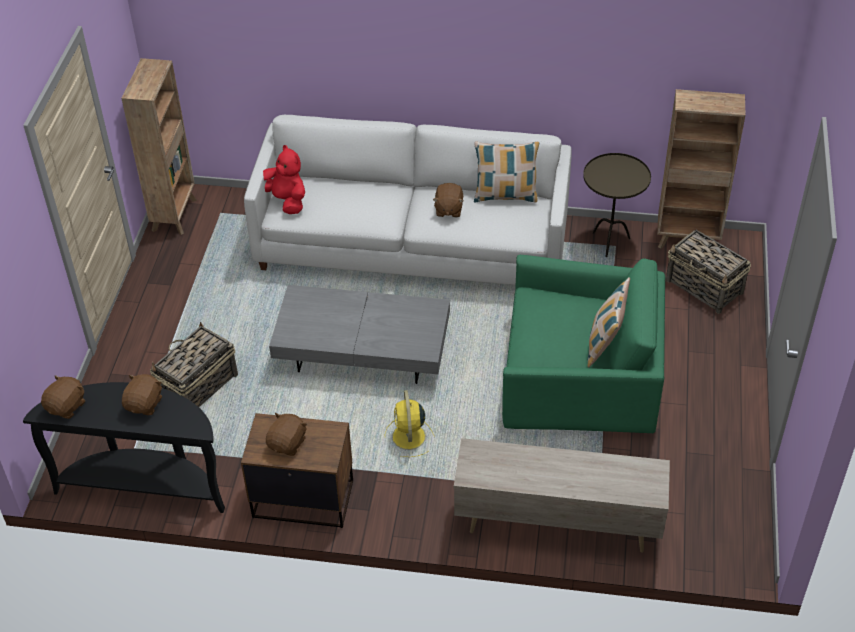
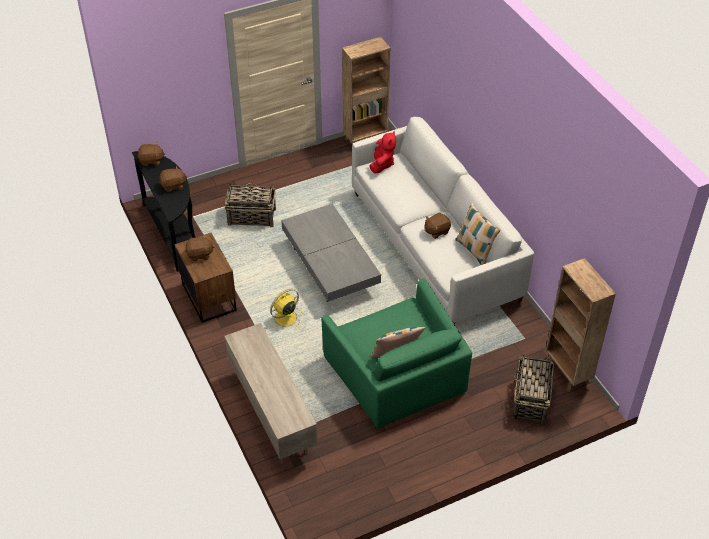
camera: 55 degrees right, 0 degrees up
brown side table [583,153,651,257] -> none

